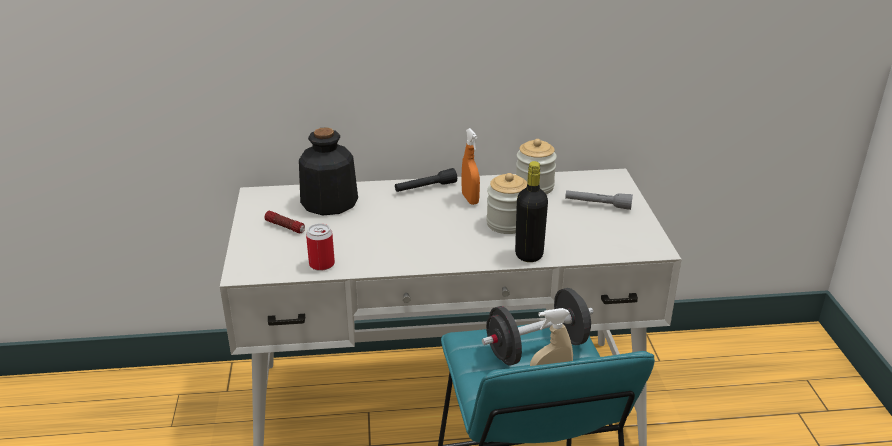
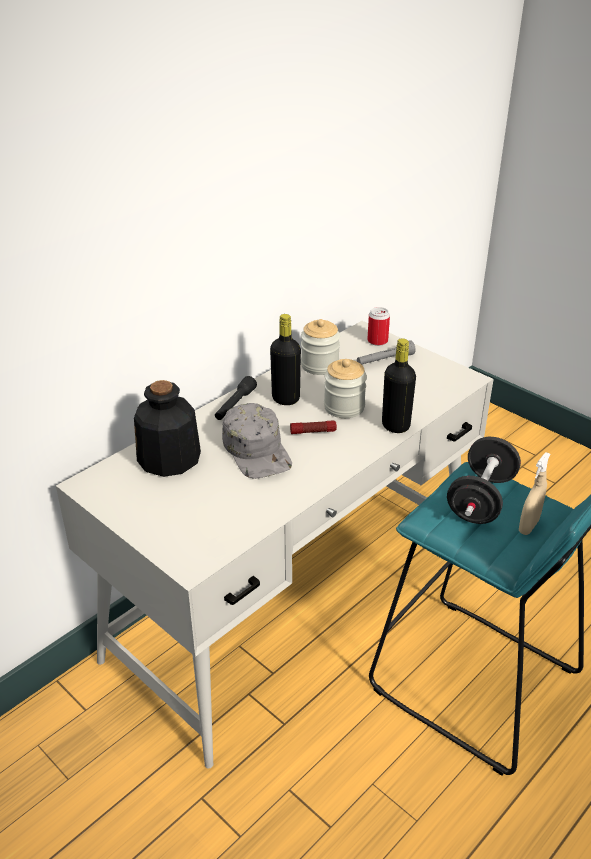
camera: 40 degrees left, 5 degrees up
flashlight [264,211,305,234] -> flashlight moved to [290,420,337,434]
can [306,223,335,271] -> can moved to [367,307,390,346]
orange spray bottle [462,128,480,205] -> black bottle [270,314,301,405]
none -> grey cap [222,403,292,479]

